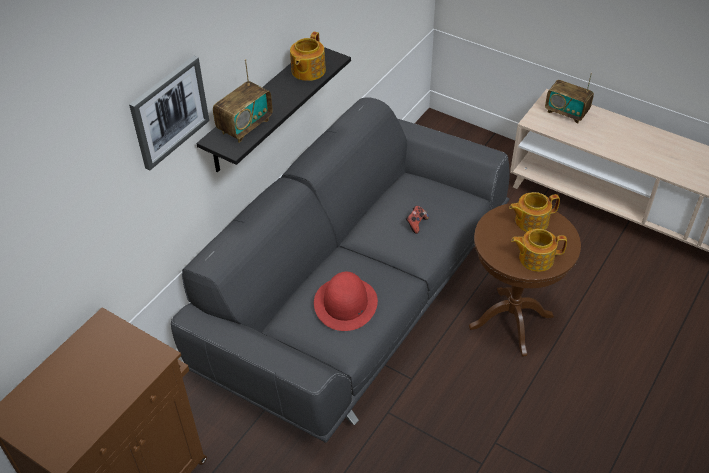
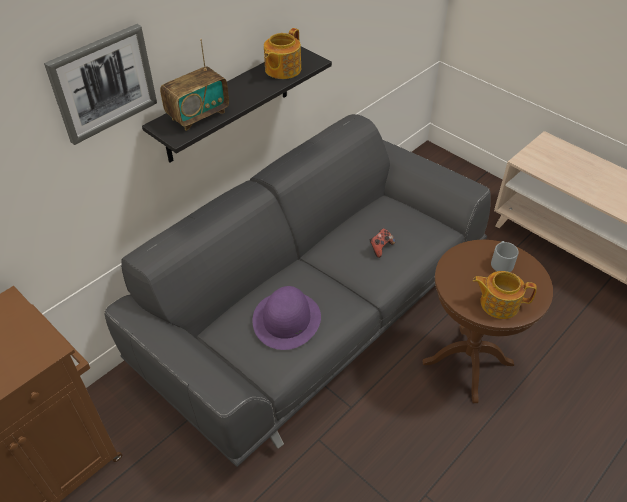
camera: 10 degrees right, 0 degrees up
red hat [314,272,378,331] -> purple hat [252,286,321,350]
teapot [509,192,560,232] -> grey mug [491,241,519,272]
radio [545,72,594,123] -> none

